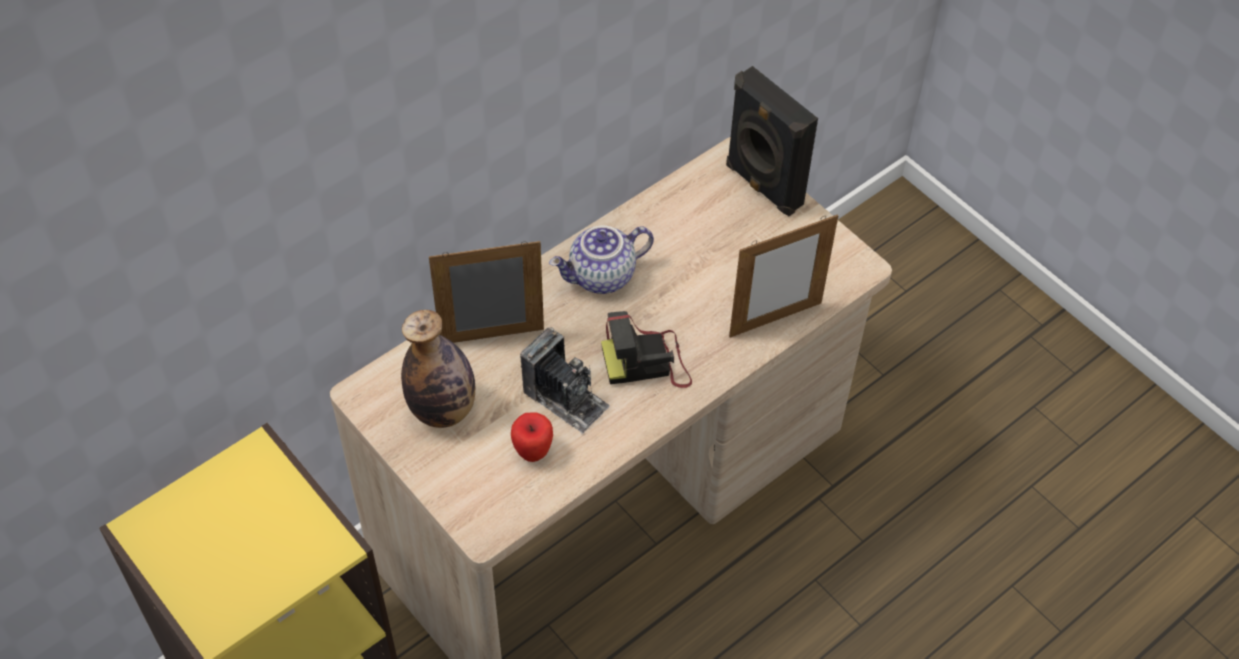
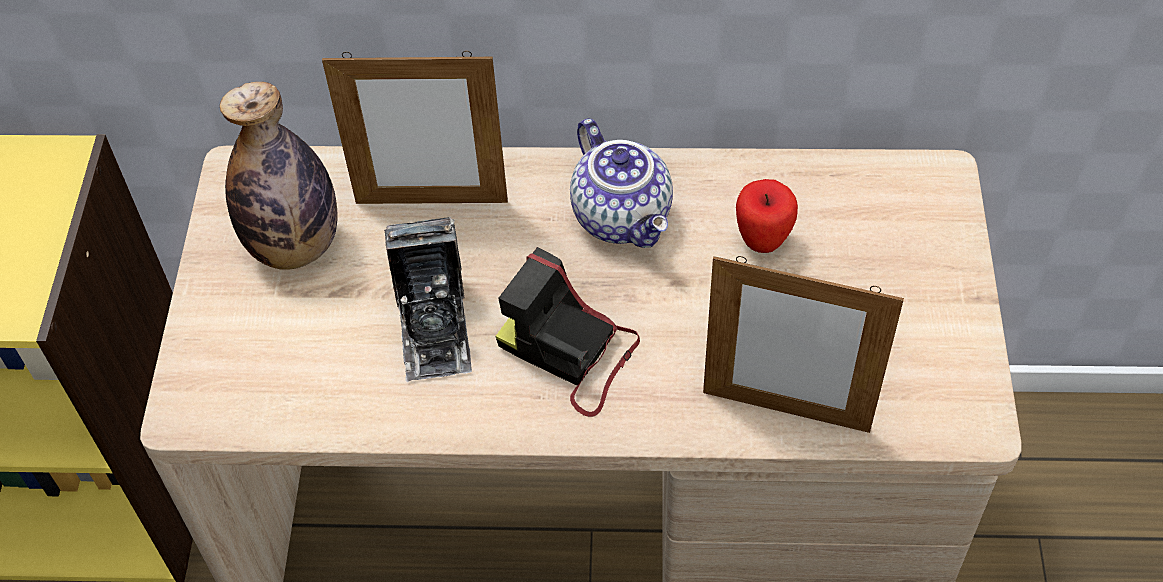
camera: 45 degrees right, 0 degrees up
picture frame [429,241,544,343] -> picture frame turned 150 degrees clockwise [322,51,508,204]
apple [511,412,553,462] -> apple moved to [736,179,798,253]
teapot [549,226,654,294] -> teapot turned 135 degrees counterclockwise [570,118,673,248]
black speaker [726,66,818,216] -> none

